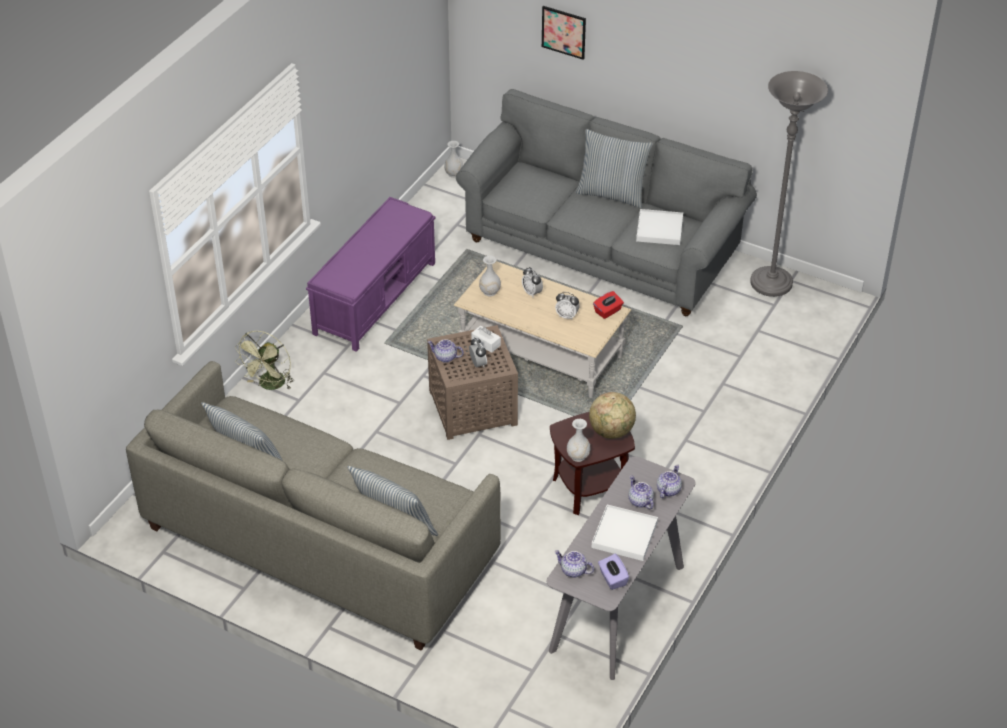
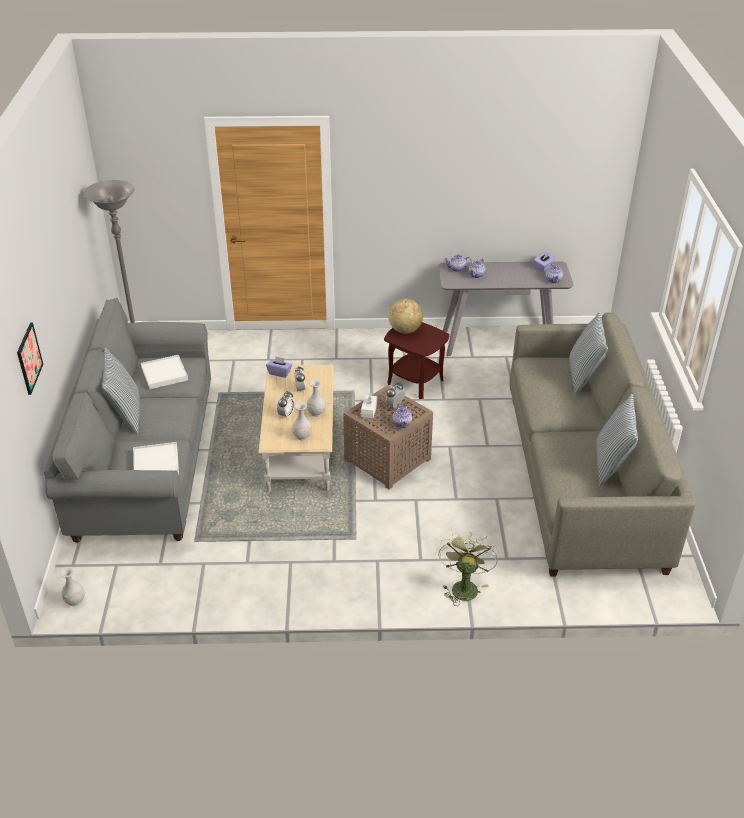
camera: 120 degrees left, 5 degrees down
green fan [235,331,294,390] -> green fan turned 75 degrees counterclockwise [438,532,498,606]
purple bench [306,197,436,352] -> none
white vase [567,419,590,462] -> white vase moved to [307,380,326,417]
white tray [592,504,658,561] -> white tray moved to [133,442,179,475]
red tissue box [593,291,624,319] -> purple tissue box [266,357,292,378]

